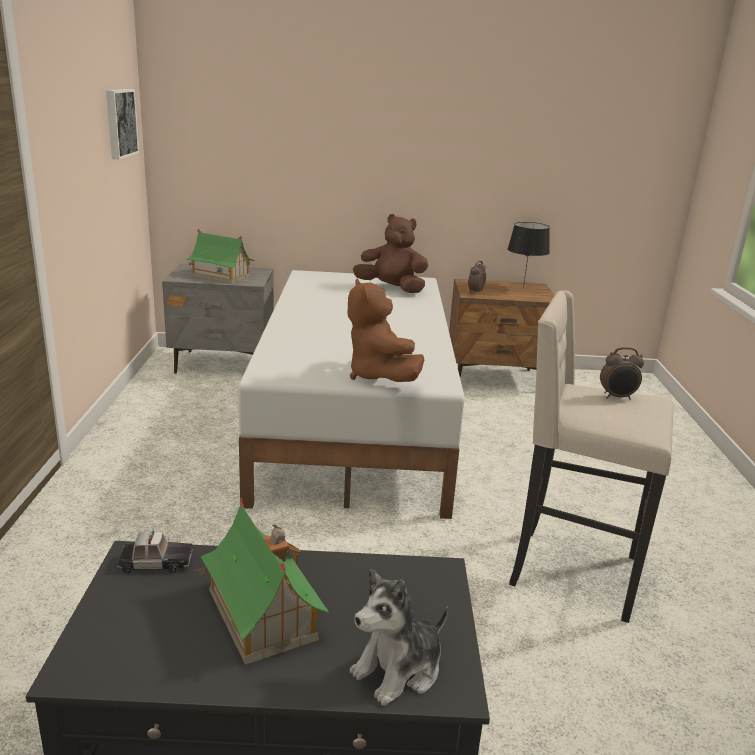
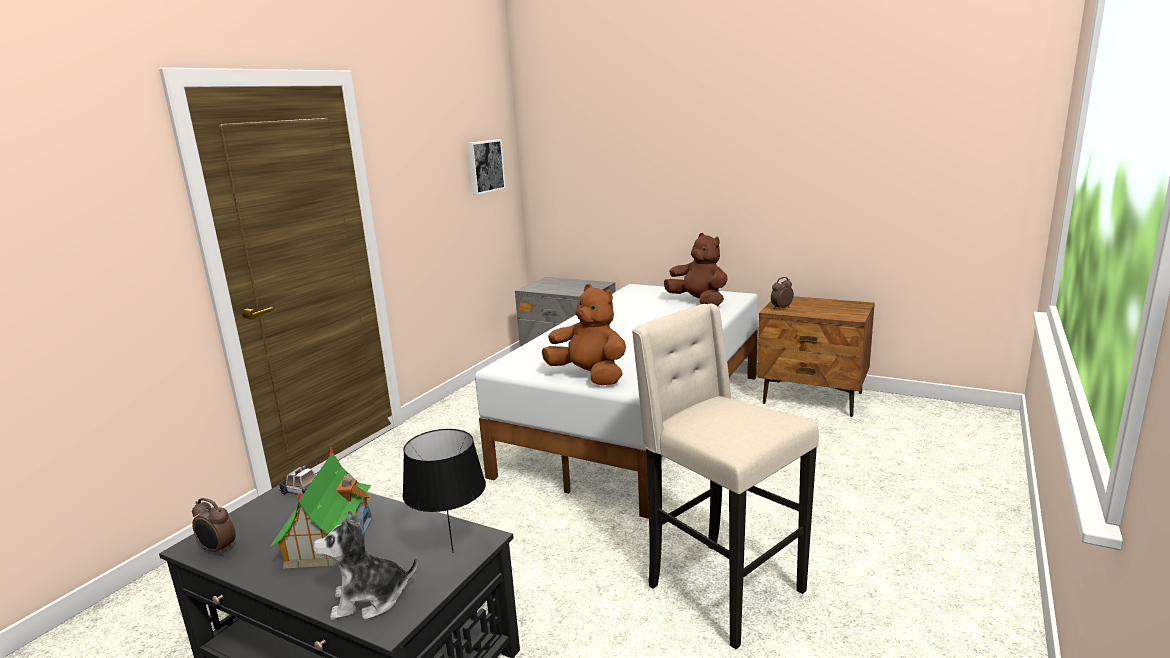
camera: 30 degrees right, 5 degrees down
toy house [186,229,254,284] -> none
brown plush toy [348,278,424,382] -> brown plush toy turned 120 degrees clockwise [542,284,626,385]
black table lamp [508,222,550,288] -> black table lamp moved to [402,429,486,553]
alarm clock [600,347,644,400] -> alarm clock moved to [192,498,235,556]

